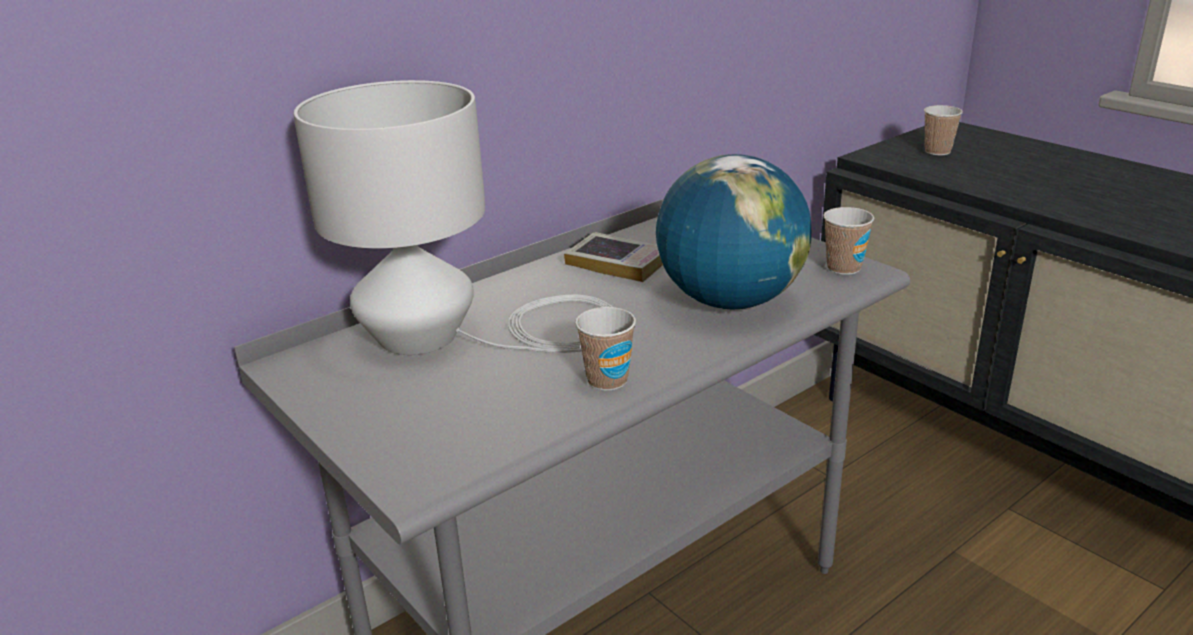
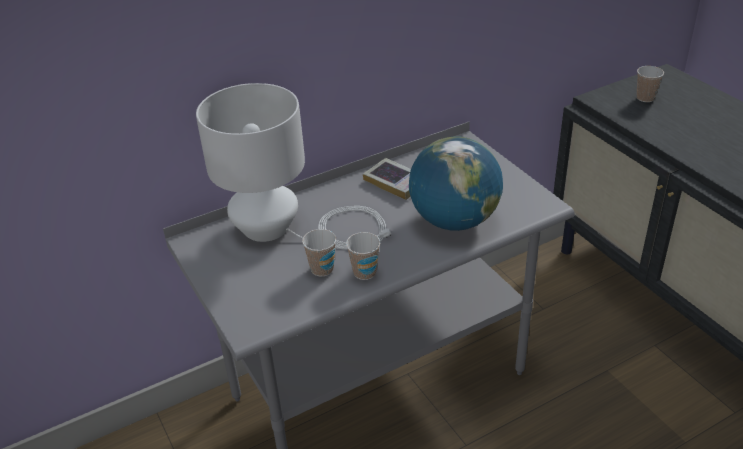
camera: 10 degrees right, 10 degrees up
cup [823,207,874,275] -> cup moved to [302,229,336,277]

